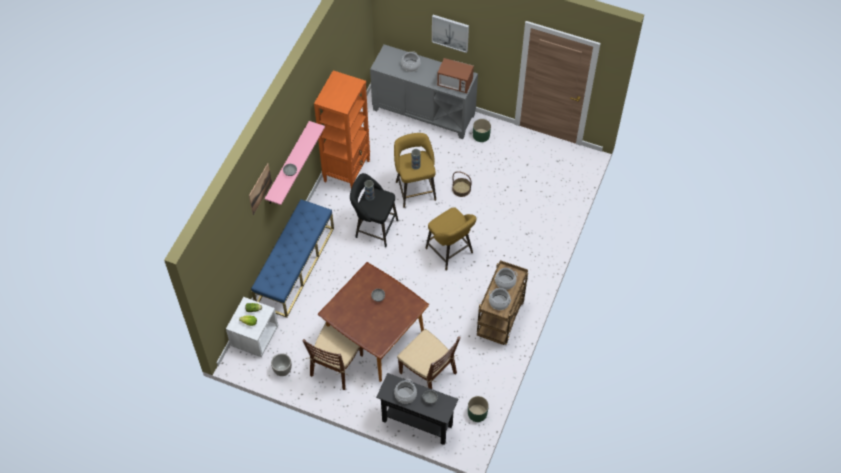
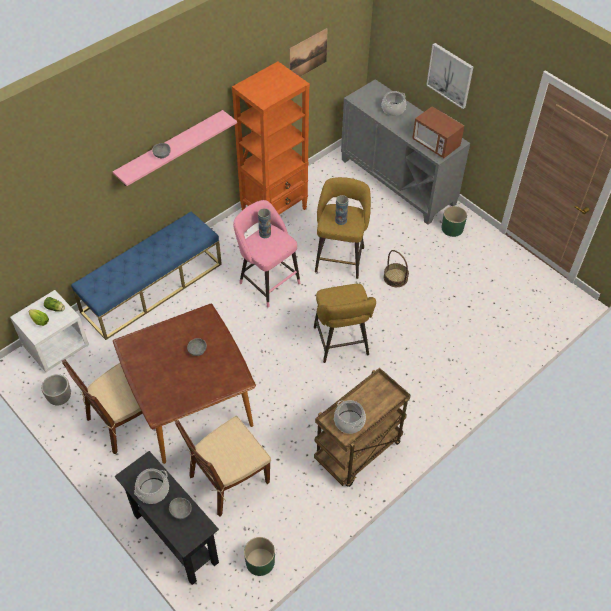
camera: 25 degrees right, 5 degrees down
picture [249,163,272,215] -> picture moved to [289,28,328,77]
black stool [350,173,398,247] -> pink stool [233,200,300,308]
brown chair [397,329,461,389] -> brown chair turned 75 degrees clockwise [175,416,271,516]
cooking pot [495,268,518,290] -> none

